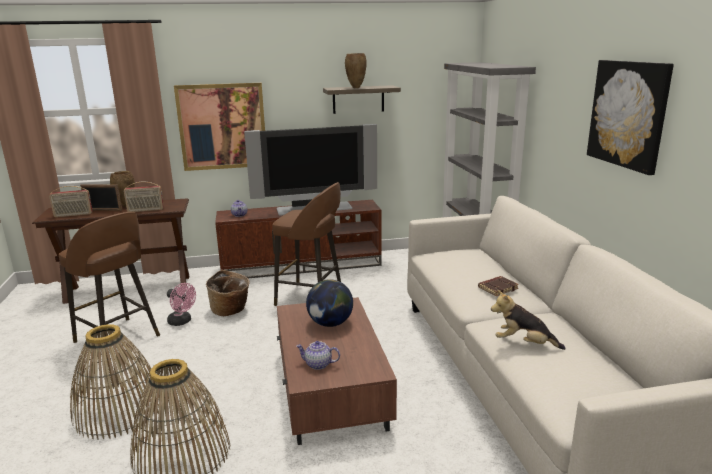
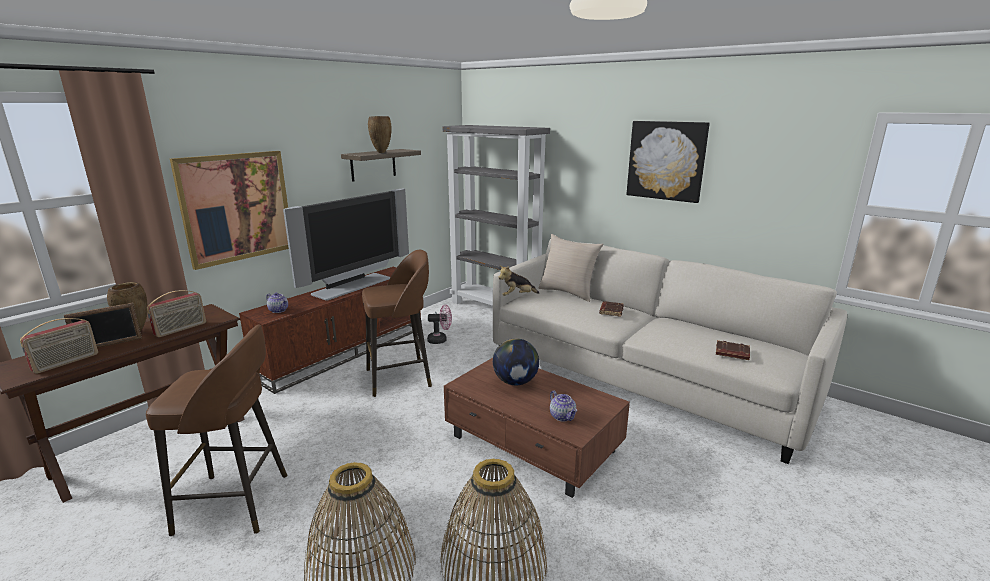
camera: 40 degrees left, 0 degrees up
pink fan [167,283,196,326] -> pink fan moved to [427,305,452,344]
basket [206,270,250,316] -> none
teapot [296,341,340,370] -> teapot turned 90 degrees counterclockwise [550,391,577,422]
plush toy [491,290,566,350] -> plush toy moved to [498,265,539,296]
none -> beige pillow [539,234,603,302]
none -> brown book [716,340,750,360]

